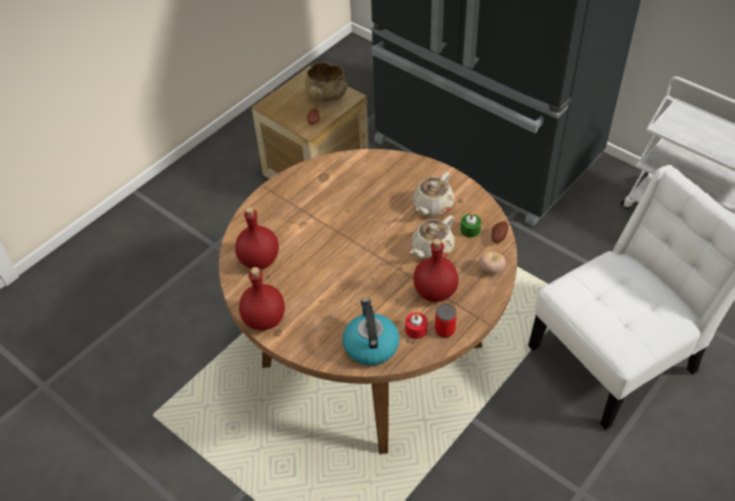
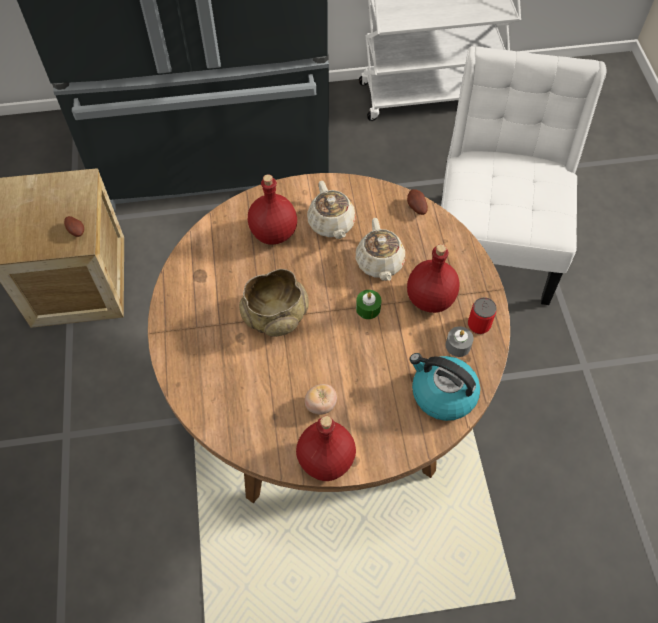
camera: 50 degrees left, 10 degrees up
red bottle [235,207,279,269] -> red bottle moved to [248,174,297,245]
beige bowl [305,62,347,102] -> beige bowl moved to [239,269,309,337]
red candle [405,312,428,339] -> grey candle [446,327,474,357]
green candle [460,213,481,238] -> green candle moved to [356,290,381,319]
tomato [479,251,506,274] -> tomato moved to [305,384,337,415]

